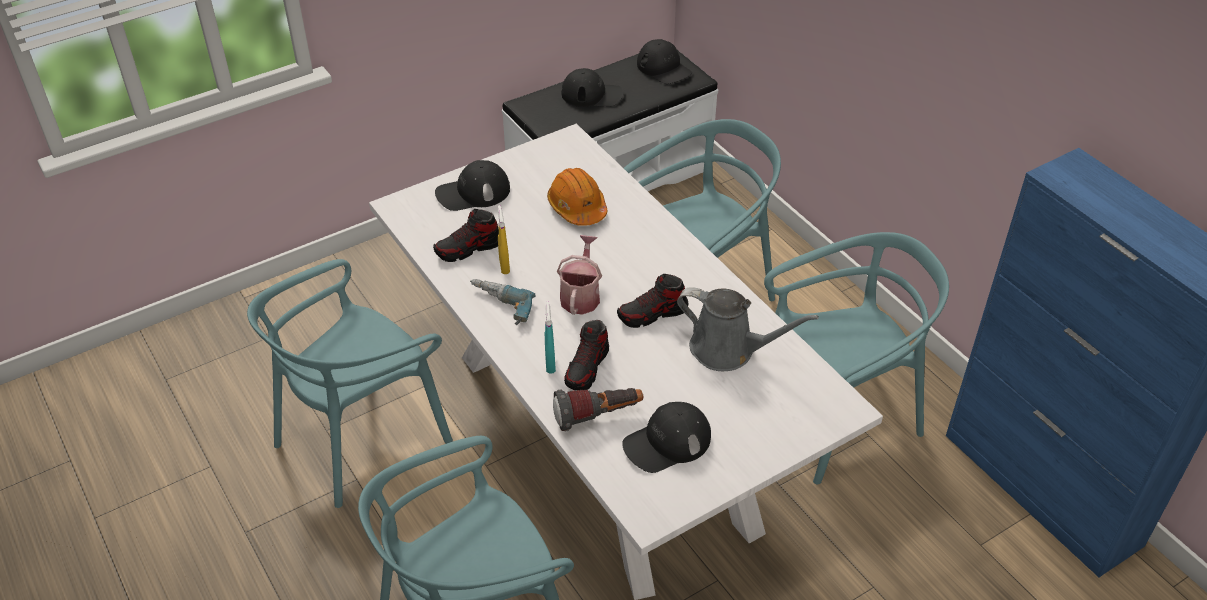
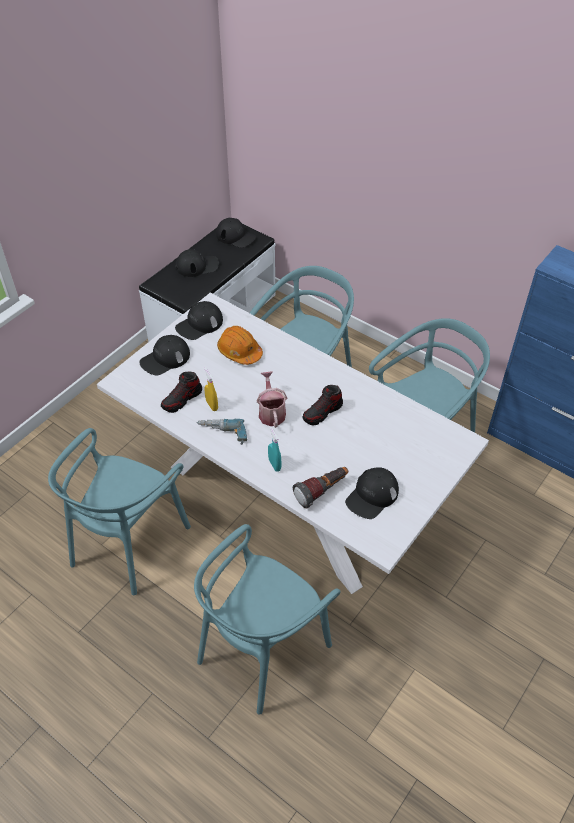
camera: 20 degrees left, 5 degrees up
shoe [564,320,609,390] -> none
grey watering can [677,287,819,371] -> none
none -> black cap [175,301,223,340]

